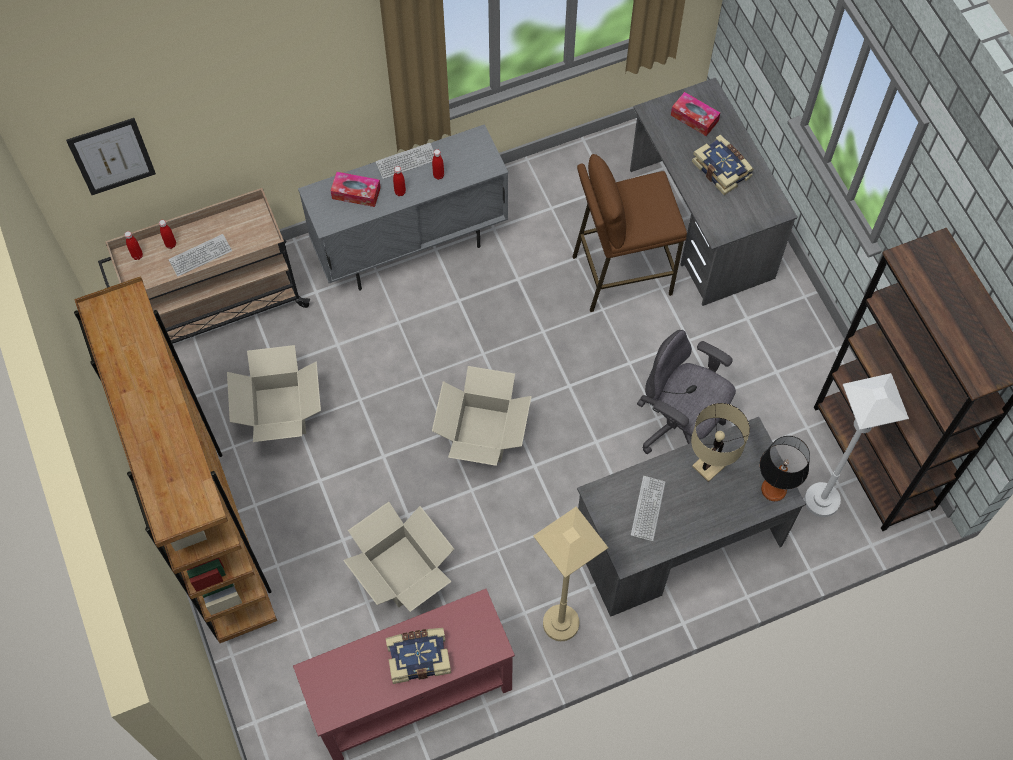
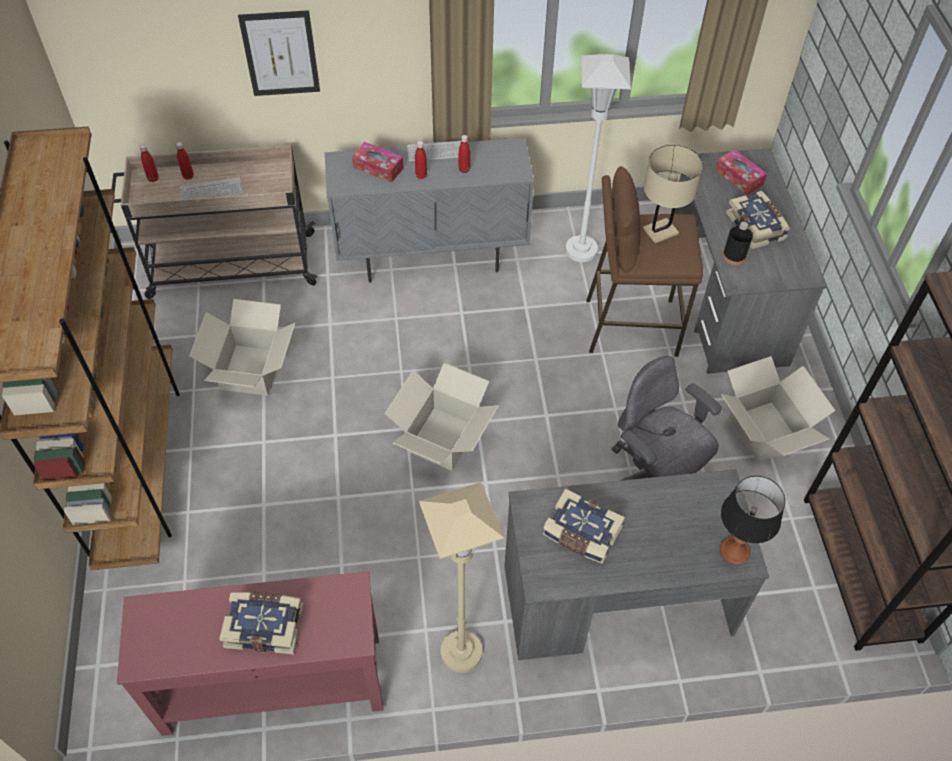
camera: 15 degrees right, 10 degrees down
picture [66,118,156,195] -> picture moved to [238,10,320,96]
cardboard box [343,502,454,612] -> cardboard box moved to [721,356,836,462]
keyboard [631,476,665,541] -> book [543,489,625,564]
beige table lamp [691,403,750,482] -> beige table lamp moved to [643,145,703,243]
white floor lamp [804,373,909,517] -> white floor lamp moved to [565,54,631,262]
none -> black bottle [722,222,753,265]

